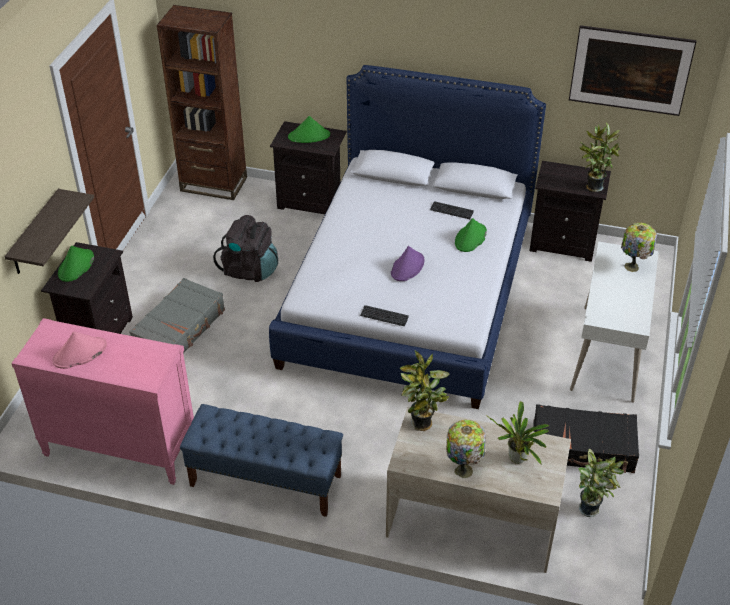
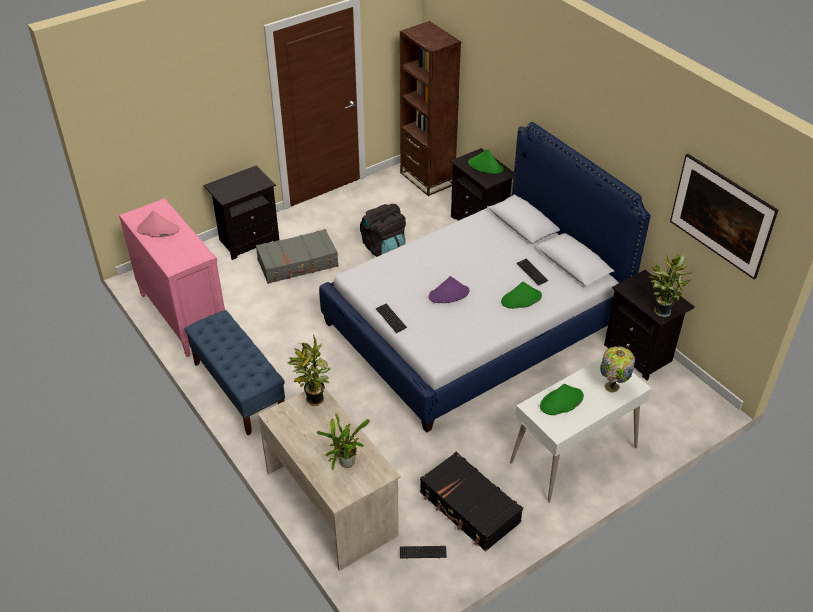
camera: 40 degrees right, 0 degrees up
shelf [4,189,94,274] -> none
green hat [58,246,94,282] -> green hat moved to [540,384,584,415]
table lamp [446,420,486,479] -> none
potted plant [578,449,624,517] -> keyboard [400,546,447,559]

